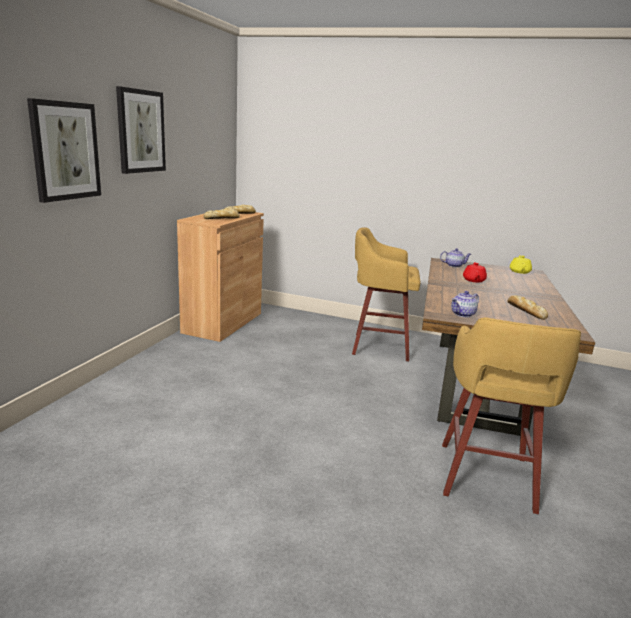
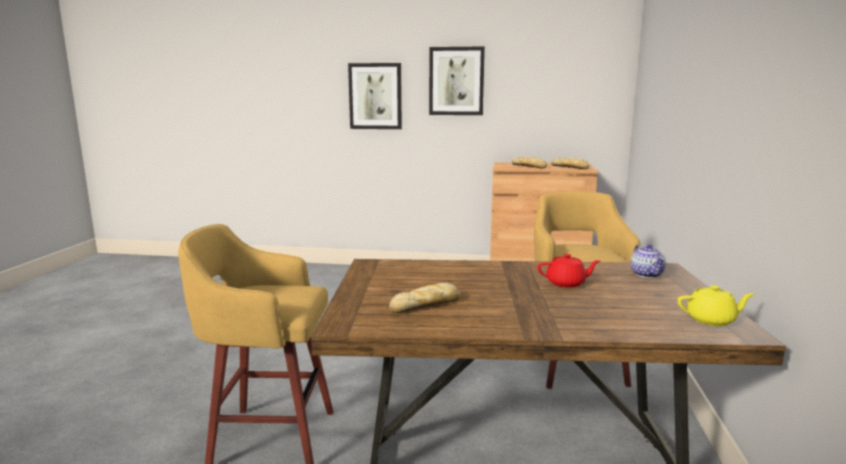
camera: 80 degrees right, 5 degrees down
teapot [451,291,479,317] -> none

